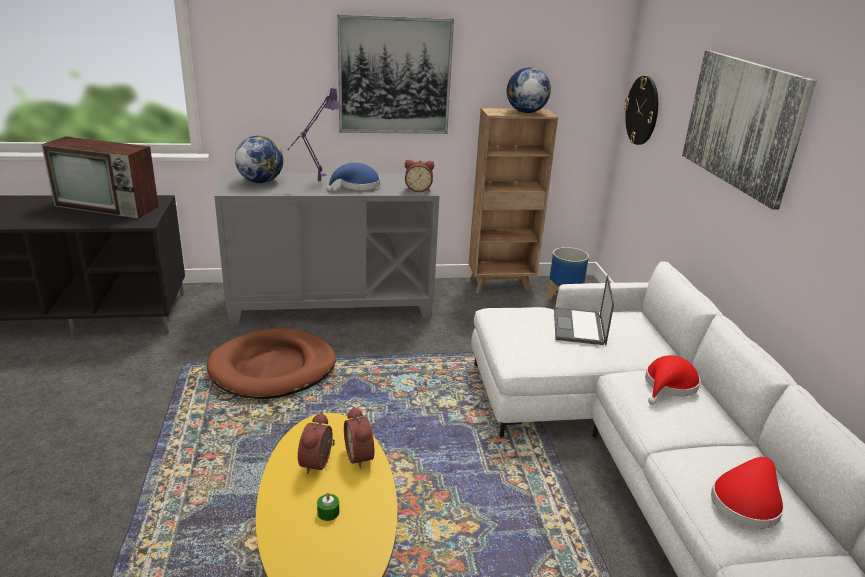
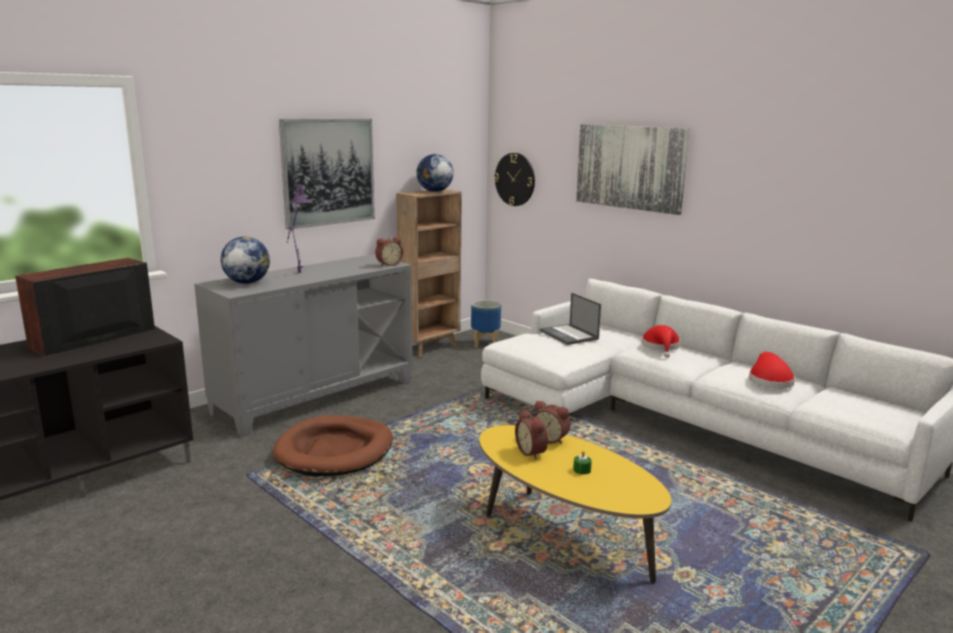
camera: 35 degrees left, 10 degrees down
television [41,136,159,219] -> television turned 150 degrees clockwise [15,258,155,357]
blue hat [326,163,380,191] -> none

